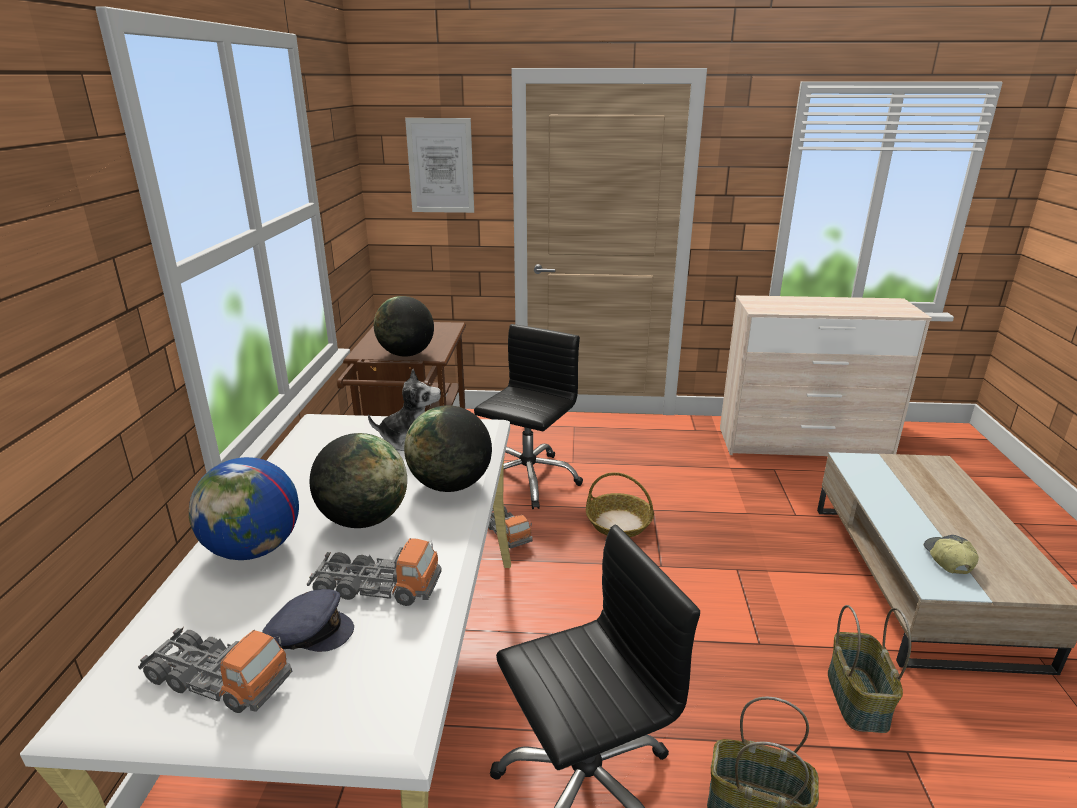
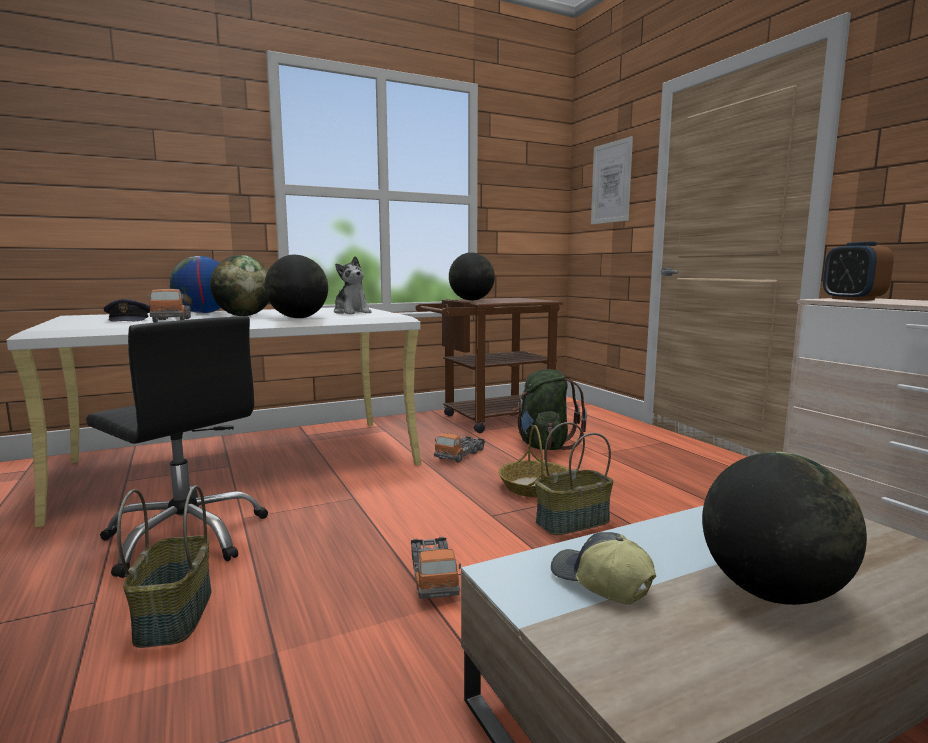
camera: 60 degrees right, 15 degrees down
toy truck [138,628,292,713] -> toy truck moved to [411,537,461,599]
black office chair [474,324,583,509] -> green backpack [512,369,587,450]
basket [828,605,911,733] -> basket moved to [535,422,614,535]
cap [924,535,979,574] -> cap turned 105 degrees counterclockwise [551,532,656,604]
none -> globe [702,452,867,605]
none -> alarm clock [823,242,894,301]

